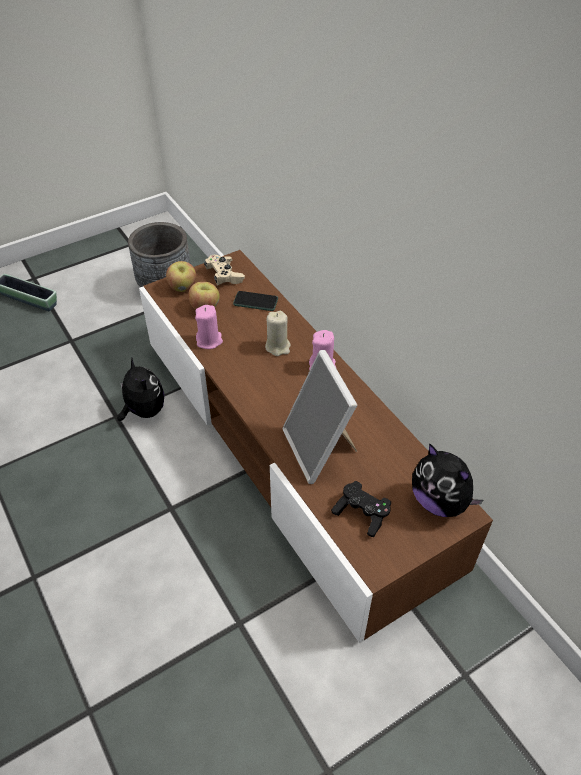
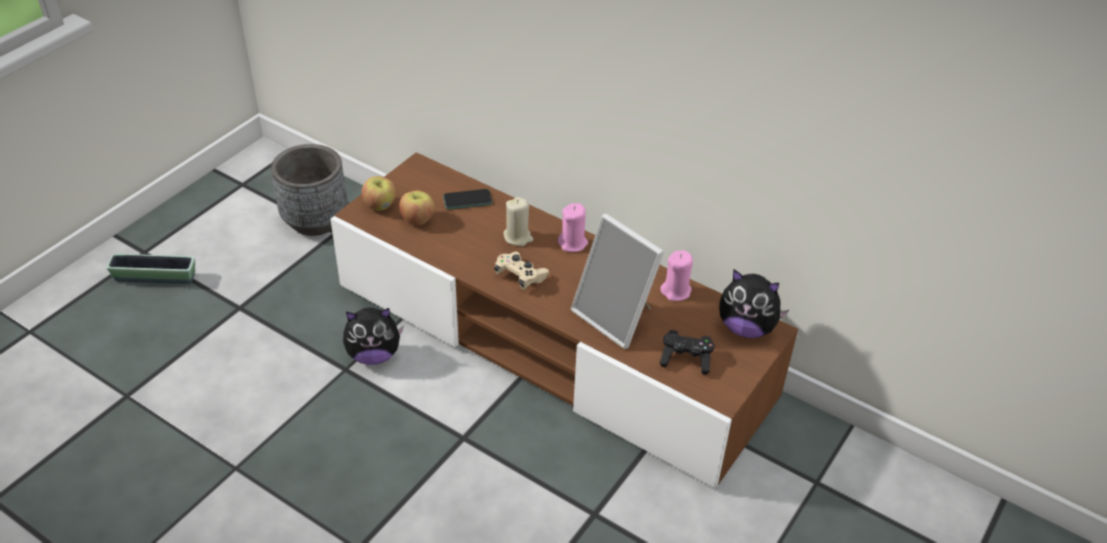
camera: 25 degrees left, 5 degrees down
plush toy [117,358,164,421] -> plush toy turned 135 degrees clockwise [343,307,404,365]
pink candle [195,305,223,349] -> pink candle moved to [660,250,693,301]
beige game controller [204,255,245,285] -> beige game controller moved to [494,252,549,290]

